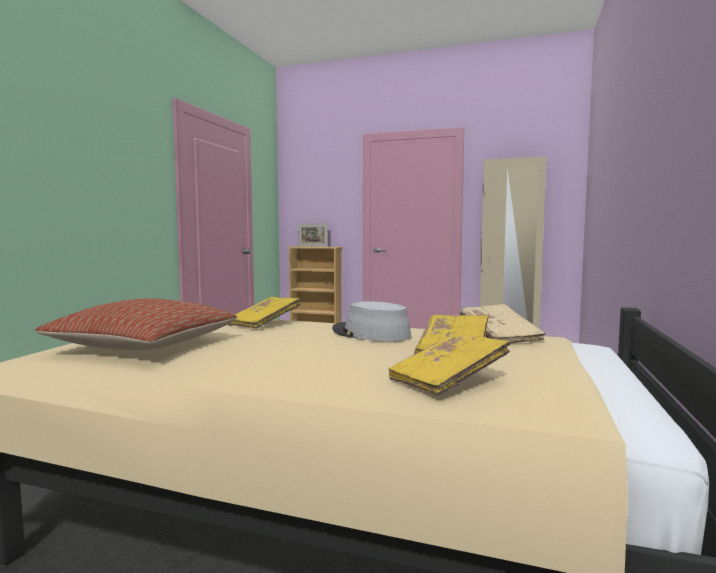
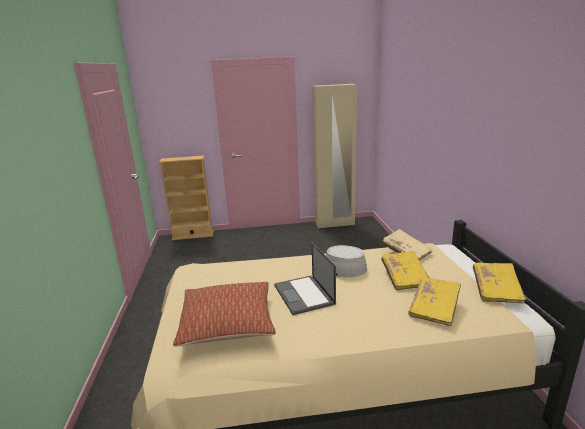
camera: 25 degrees left, 15 degrees up
yellow book [228,297,301,328] -> yellow book moved to [473,263,526,303]
picture frame [298,224,328,247] -> none
none -> laptop [274,242,336,315]

